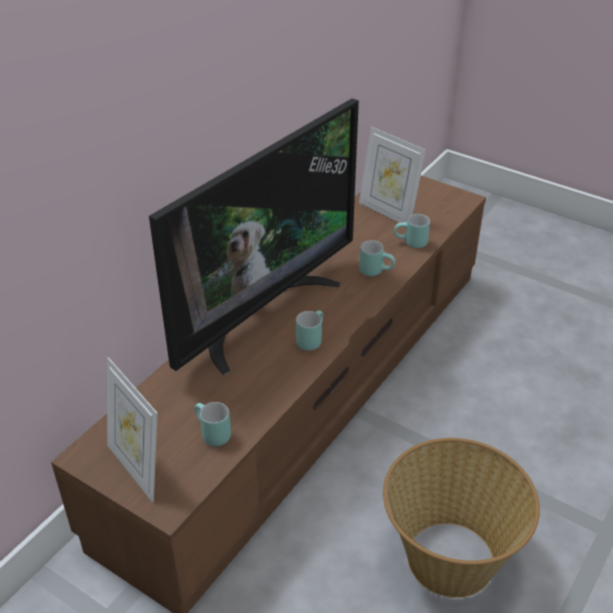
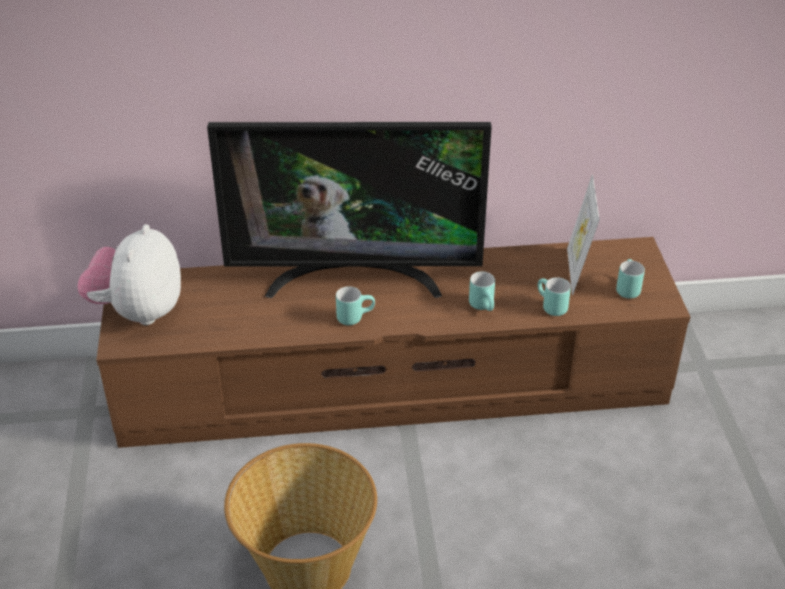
camera: 50 degrees right, 0 degrees up
picture frame [107,357,158,503] -> plush toy [77,224,181,325]
turquoise mug [195,402,231,446] -> turquoise mug moved to [616,259,645,299]

